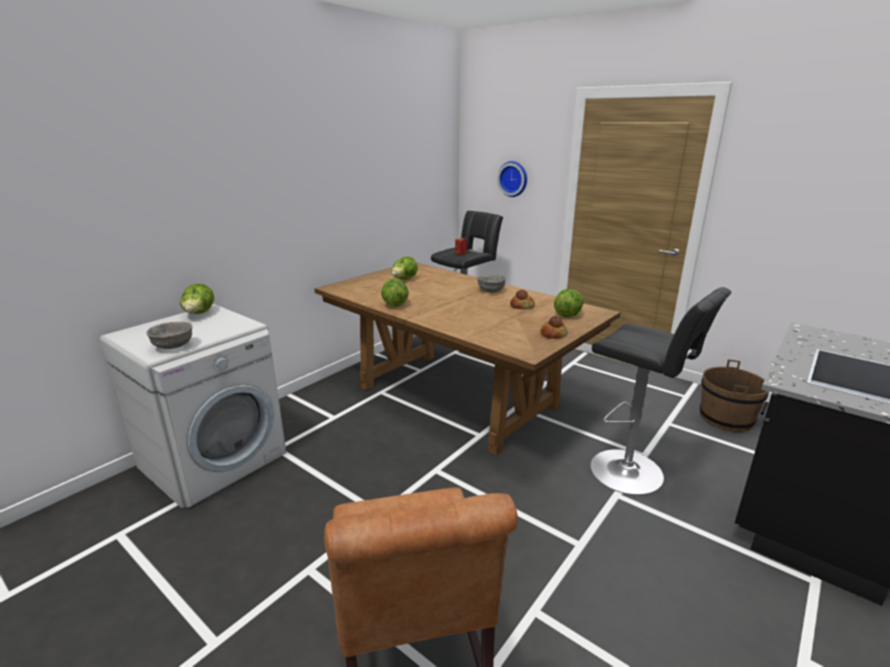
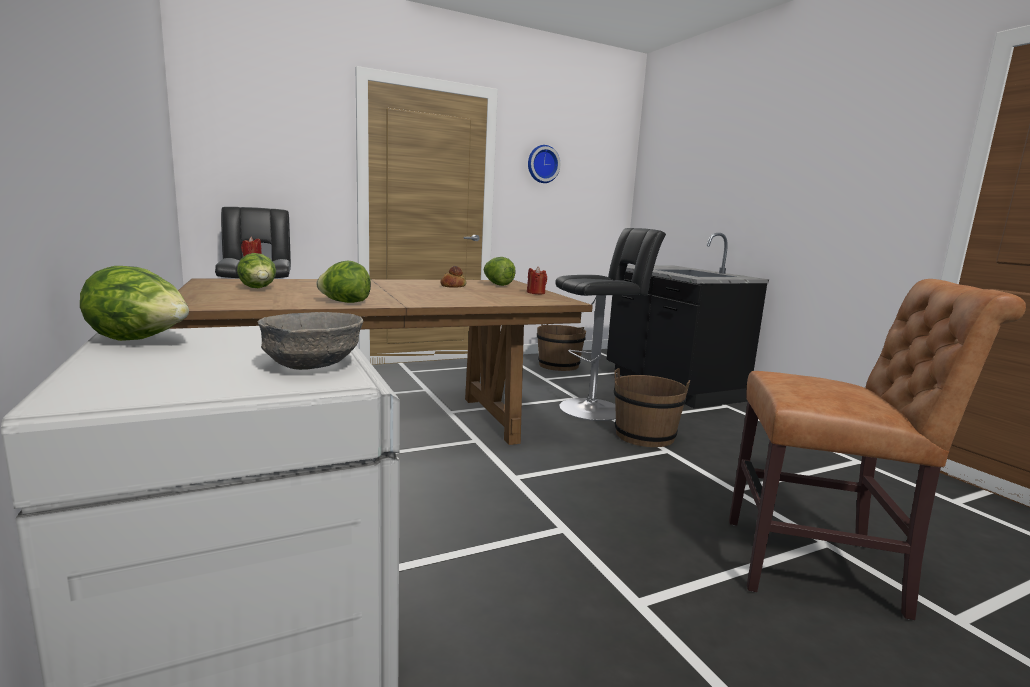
camera: 65 degrees left, 10 degrees down
grey bowl [477,274,506,293] -> none
wall clock [497,161,527,197] -> wall clock moved to [528,145,560,183]
bread [540,316,568,339] -> red candle [527,266,547,294]
none -> brown bucket [614,368,690,447]

